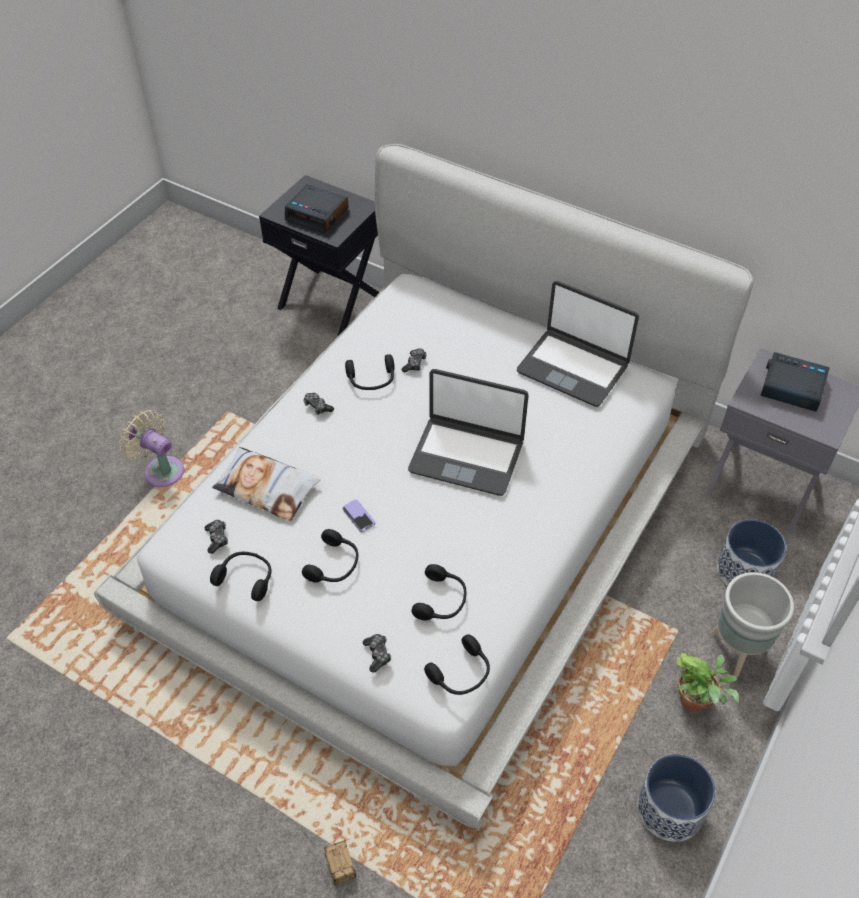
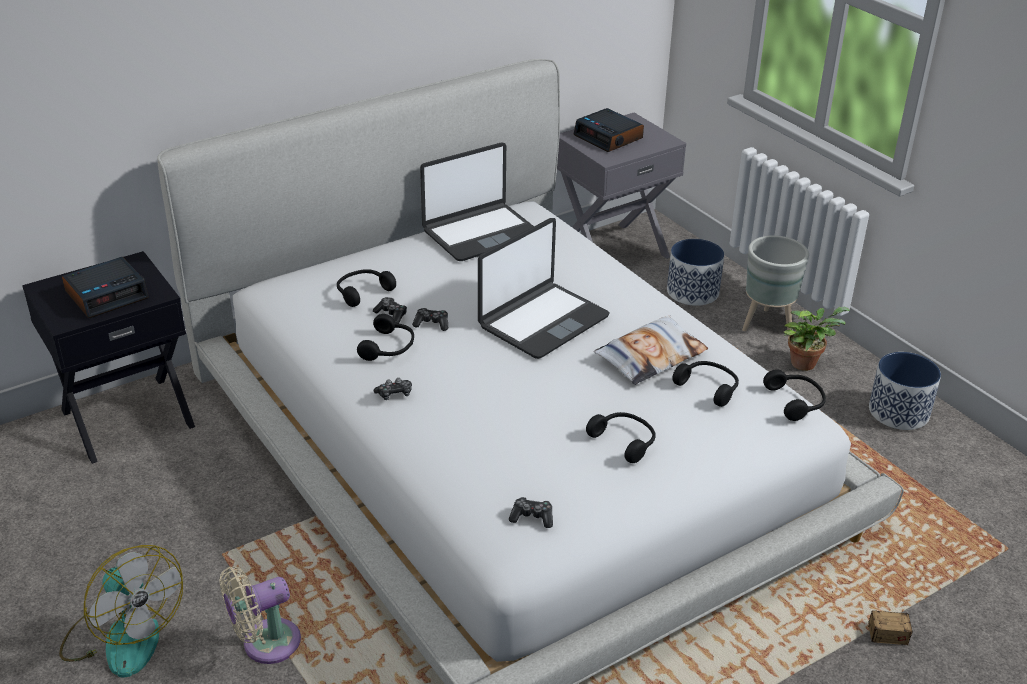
camera: 65 degrees left, 15 degrees down
black headphones [210,552,272,601] -> black headphones moved to [337,269,396,307]
pillow [212,447,320,521] -> pillow moved to [594,316,708,385]
phone [342,499,375,532] -> none
game controller [363,634,391,672] -> game controller moved to [412,308,448,331]
alarm clock [760,352,830,412] -> alarm clock turned 90 degrees counterclockwise [574,108,644,152]
none -> fan [59,545,183,677]

